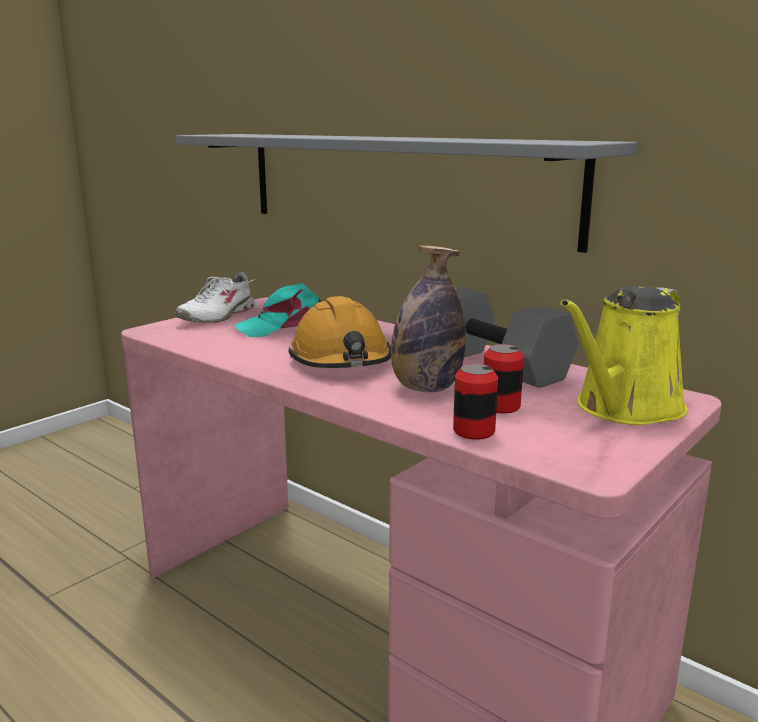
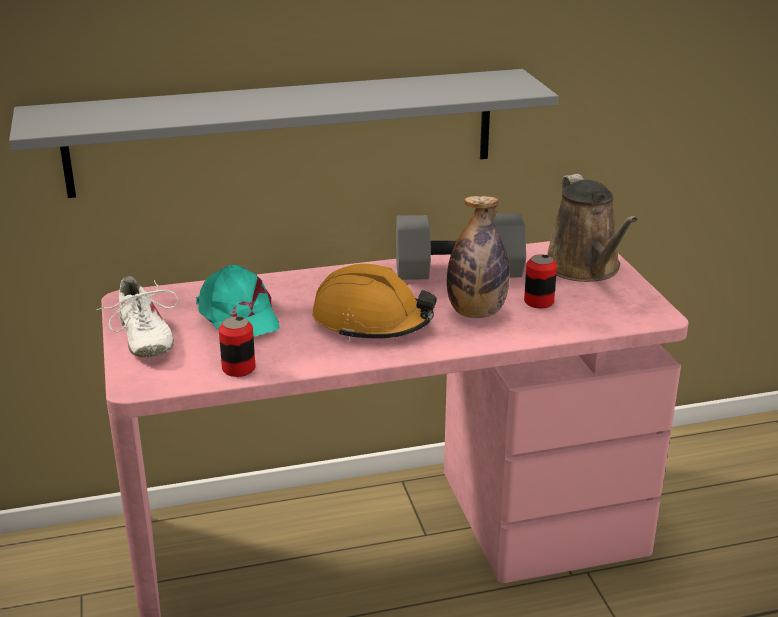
camera: 55 degrees left, 10 degrees up
turquoise cap [234,283,321,337] -> turquoise cap turned 45 degrees counterclockwise [196,265,280,337]
can [453,364,498,440] -> can moved to [219,317,256,377]
yellow watering can [560,286,687,425] -> brown watering can [547,174,638,282]

